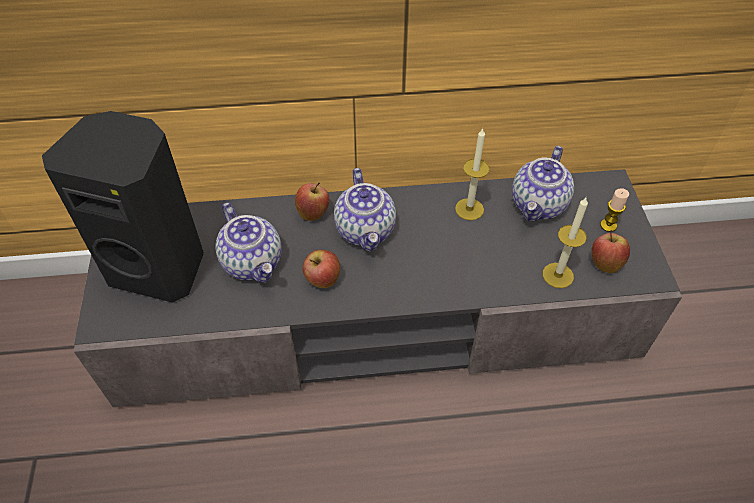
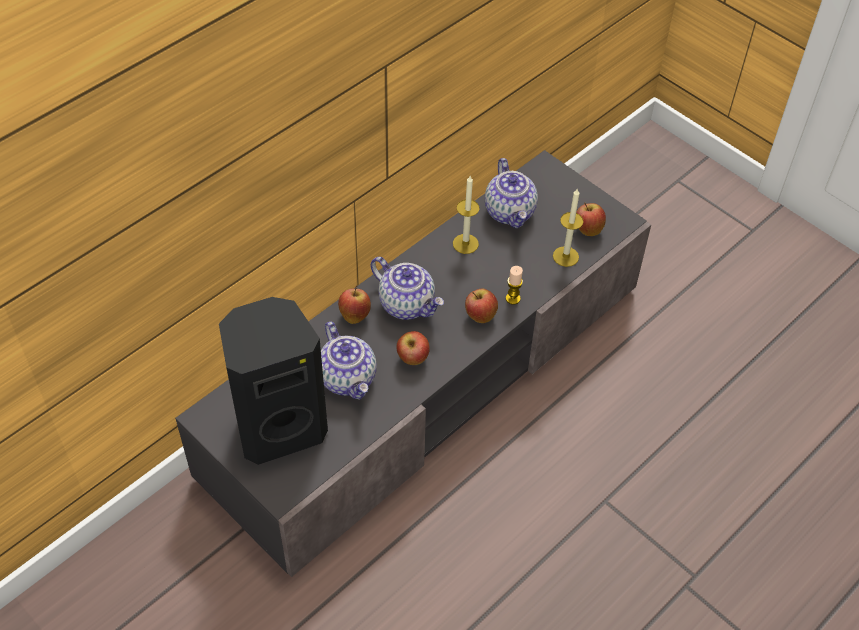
camera: 40 degrees left, 0 degrees up
teapot [215,203,282,283] -> teapot turned 45 degrees clockwise [321,322,377,400]
candle [600,188,629,232] -> candle moved to [506,266,523,305]
none -> apple [465,289,498,323]

